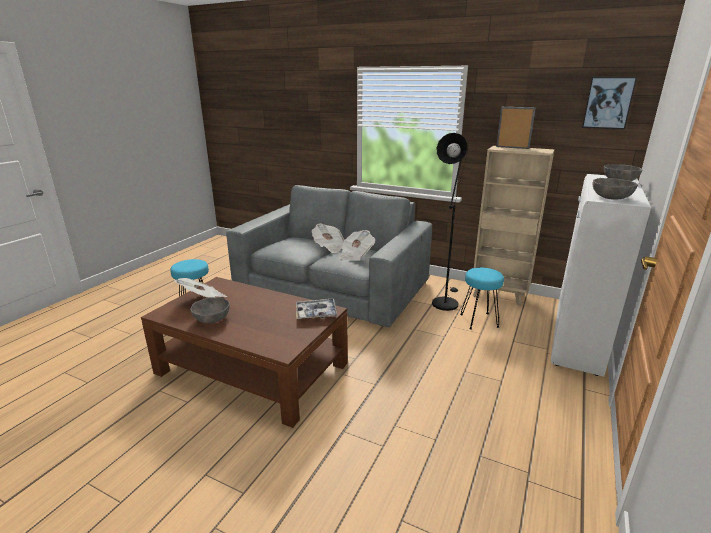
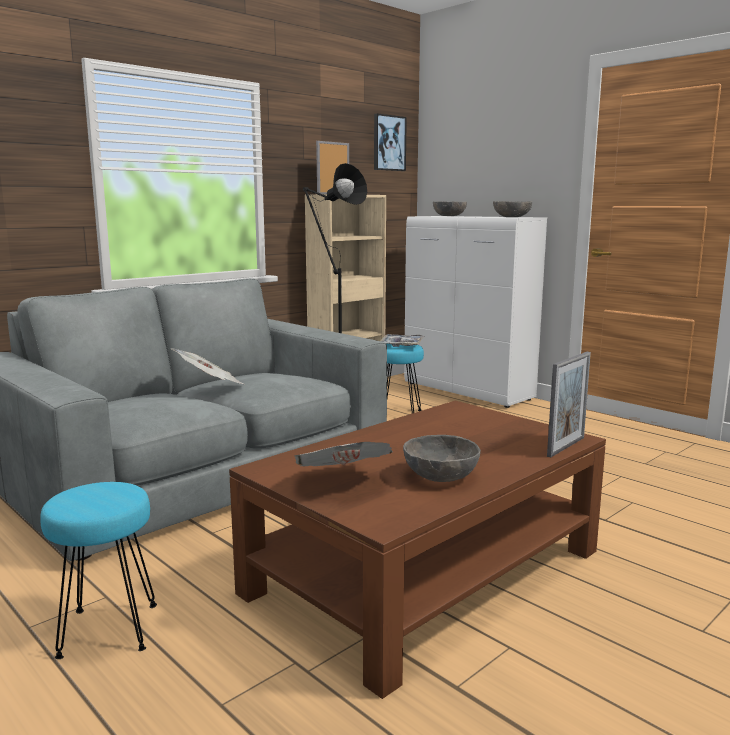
camera: 70 degrees left, 10 degrees down
tray [296,299,338,319] -> tray moved to [381,334,424,347]
newspaper [339,230,375,260] -> none
none -> picture frame [547,352,591,458]

